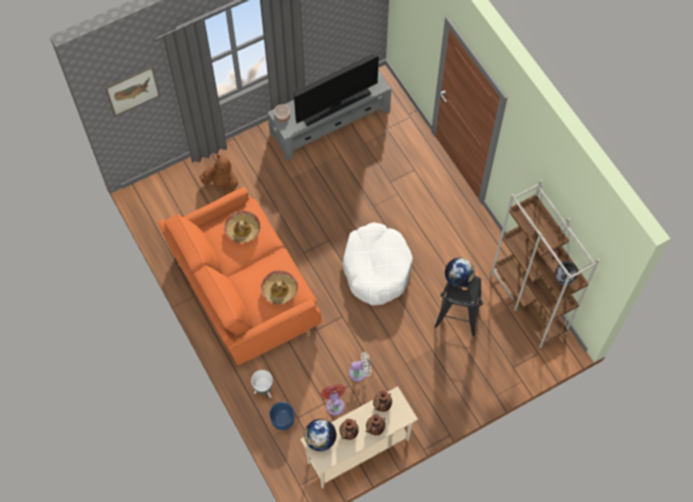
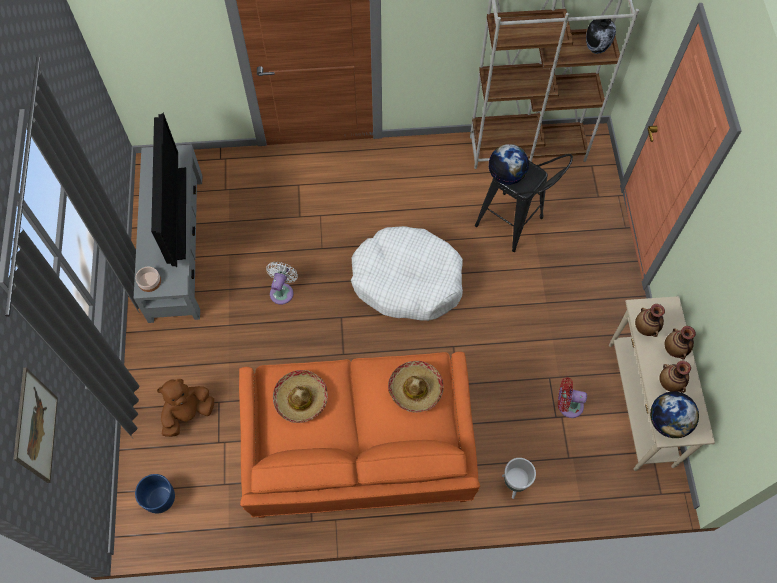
camera: 65 degrees left, 0 degrees up
blue planter [269,402,294,430] -> blue planter moved to [135,474,175,513]
white fan [349,352,371,382] -> white fan moved to [266,262,298,305]

